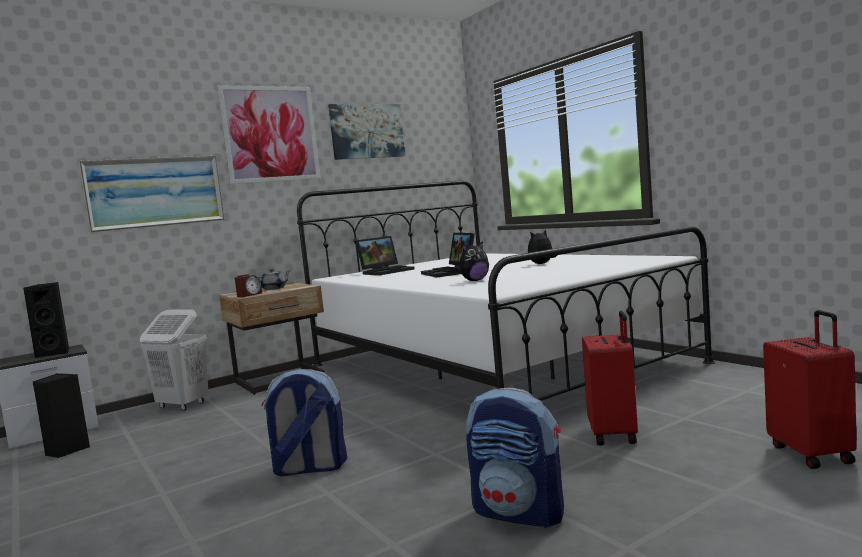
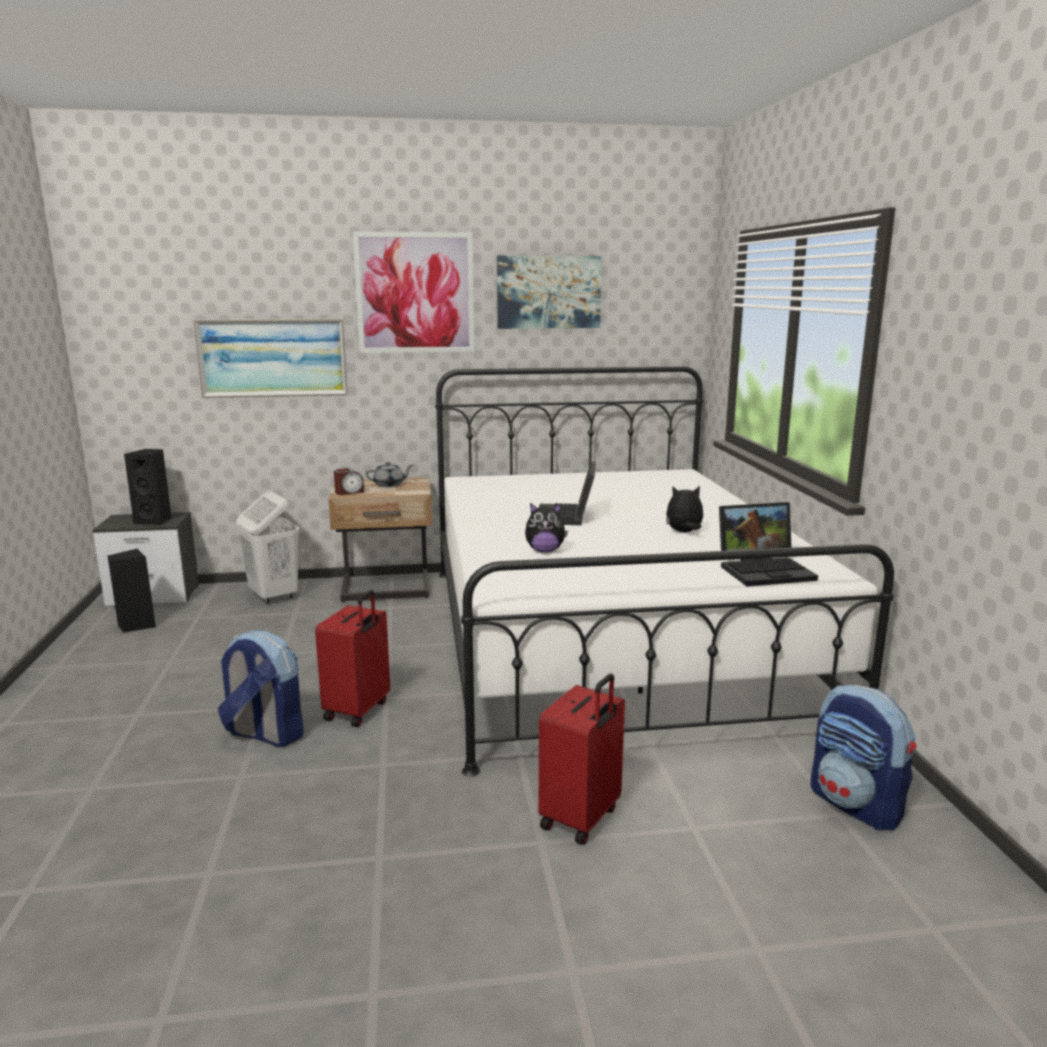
camera: 25 degrees right, 10 degrees up
laptop [355,236,415,275] -> laptop moved to [719,502,818,586]
backpack [466,388,564,528] -> backpack moved to [811,685,916,830]
red suitcase [763,310,857,469] -> red suitcase moved to [315,590,390,727]

